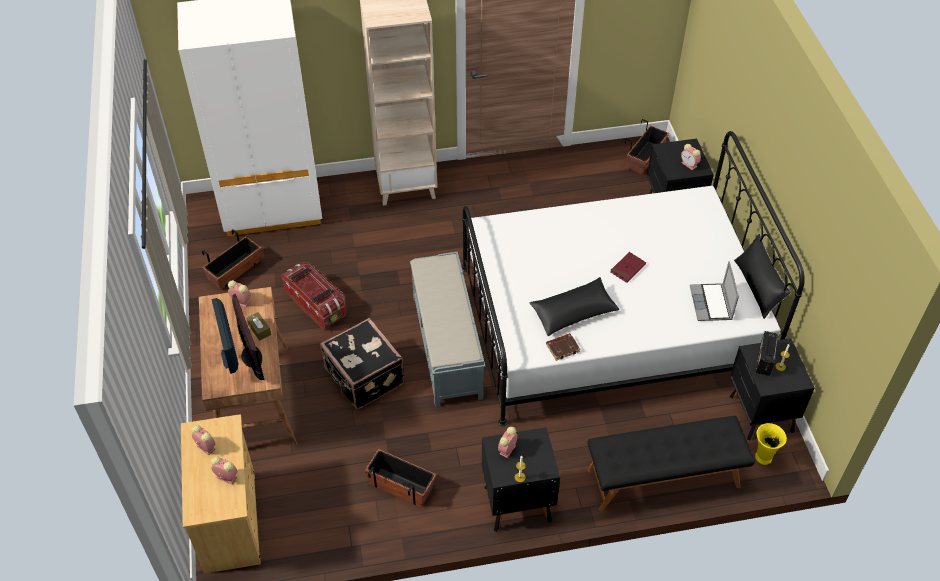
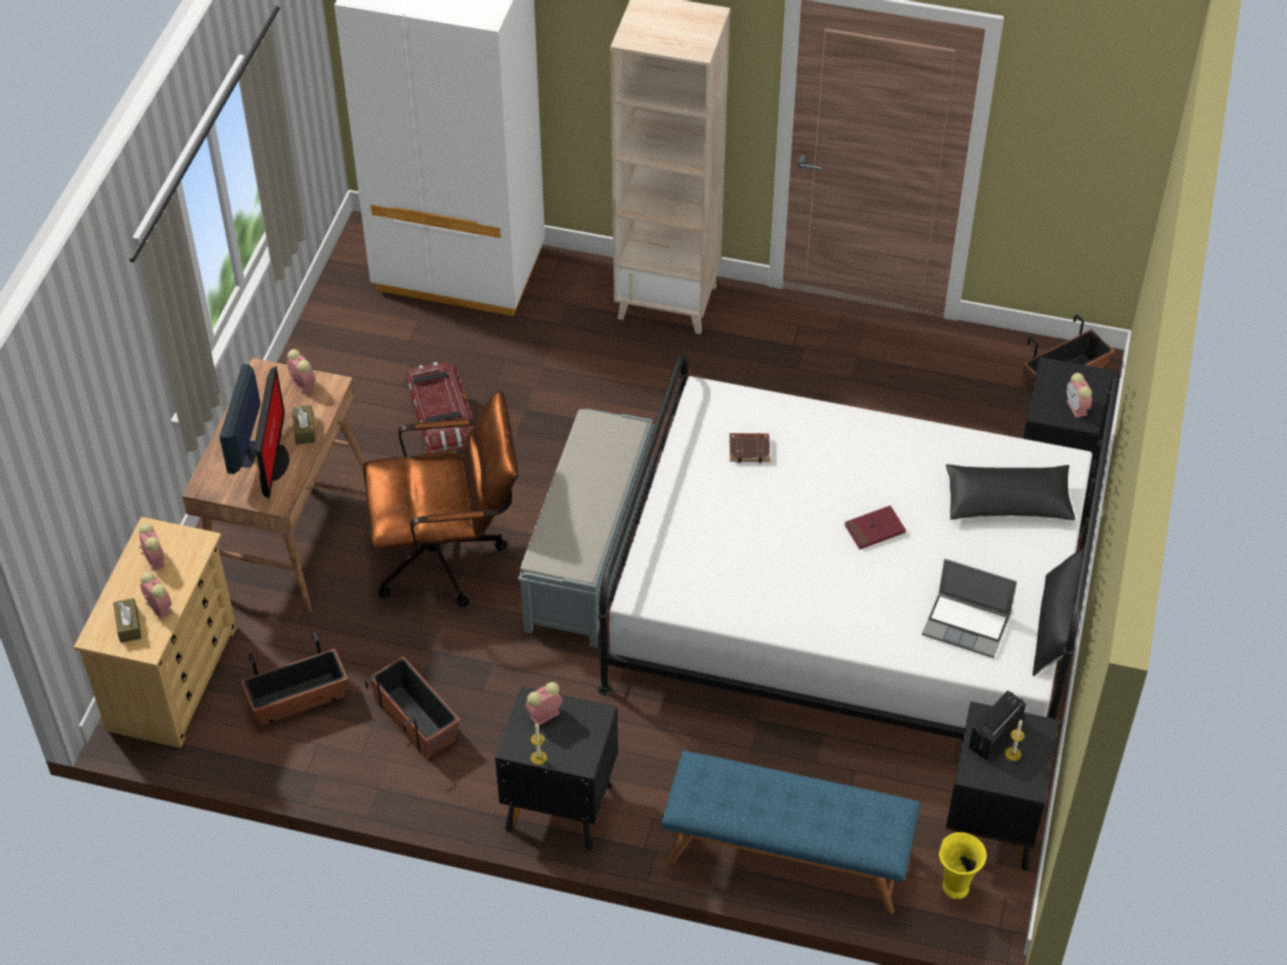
camera: 25 degrees right, 0 degrees up
planter [202,229,261,290] -> planter moved to [241,632,348,725]
black suitcase [320,318,404,409] -> brown office chair [363,390,518,607]
black pillow [530,277,620,336] -> black pillow moved to [946,464,1075,521]
brown book [546,333,580,361] -> brown book moved to [730,433,770,463]
black bench [587,416,755,511] -> blue bench [661,751,920,914]
laptop [690,261,739,321] -> laptop turned 90 degrees counterclockwise [922,559,1017,658]
none -> brown tissue box [113,598,141,643]

